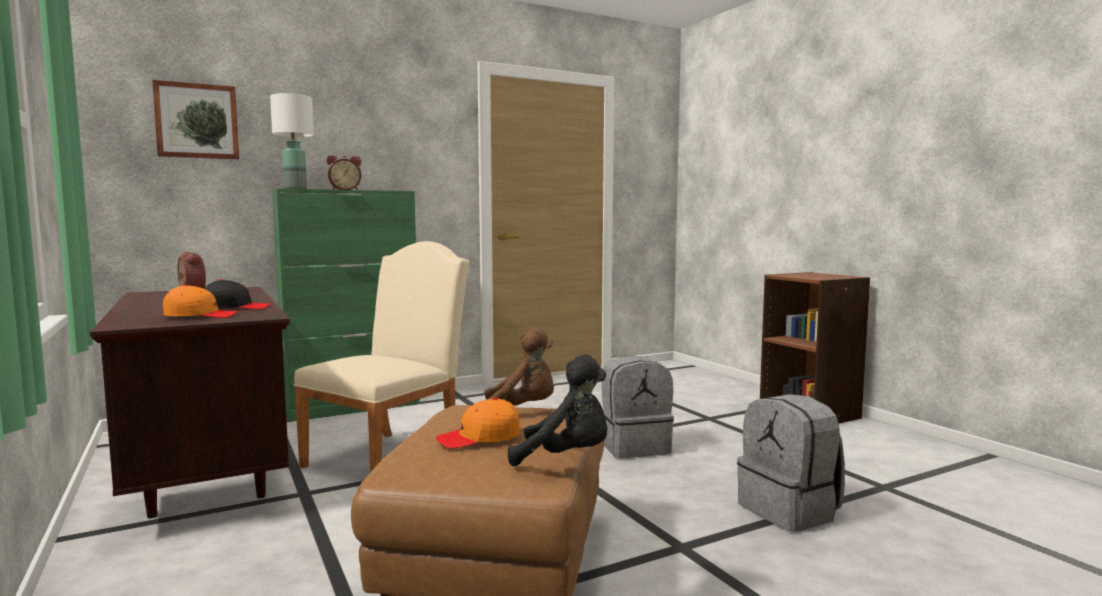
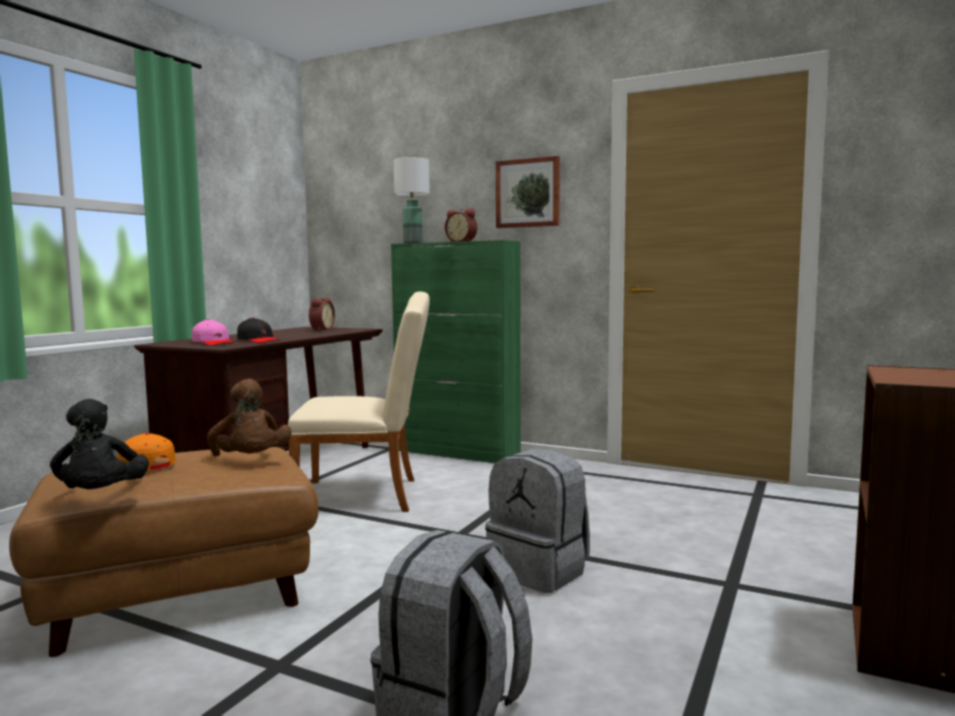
camera: 55 degrees right, 0 degrees up
picture [152,80,239,159] -> picture moved to [496,156,560,228]
orange cap [163,285,239,318] -> pink cap [192,319,234,345]

